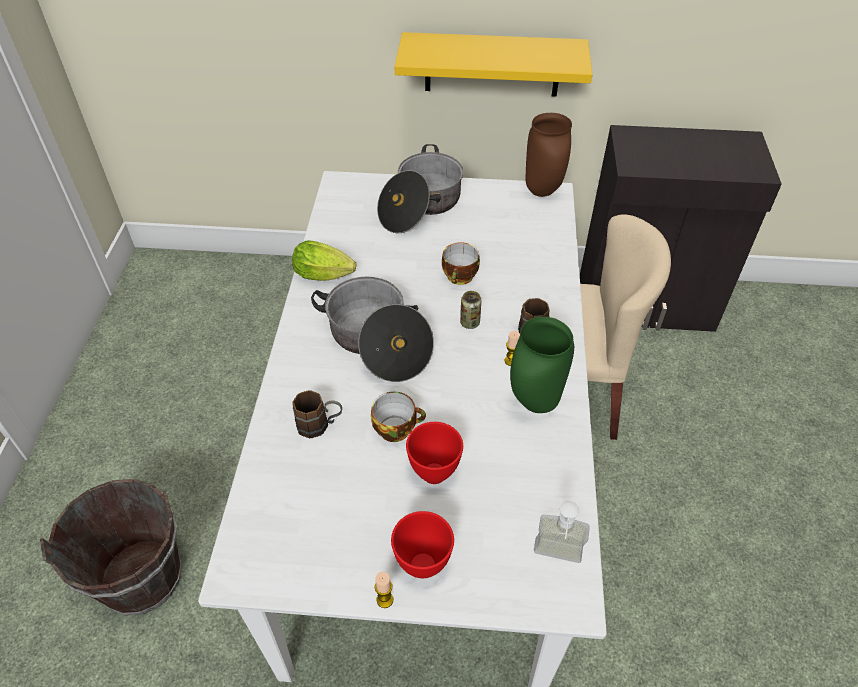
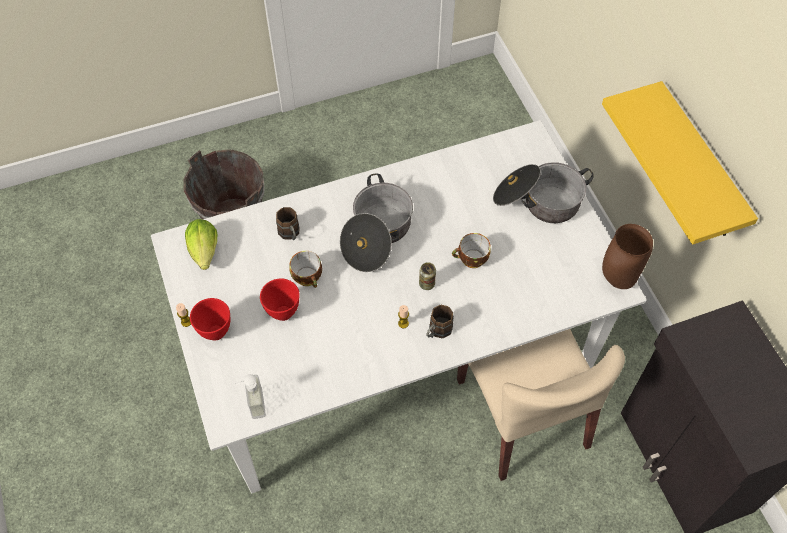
camera: 65 degrees right, 10 degrees up
lettuce [292,240,356,281] -> lettuce moved to [185,219,217,270]
green vase [510,317,574,413] -> none

